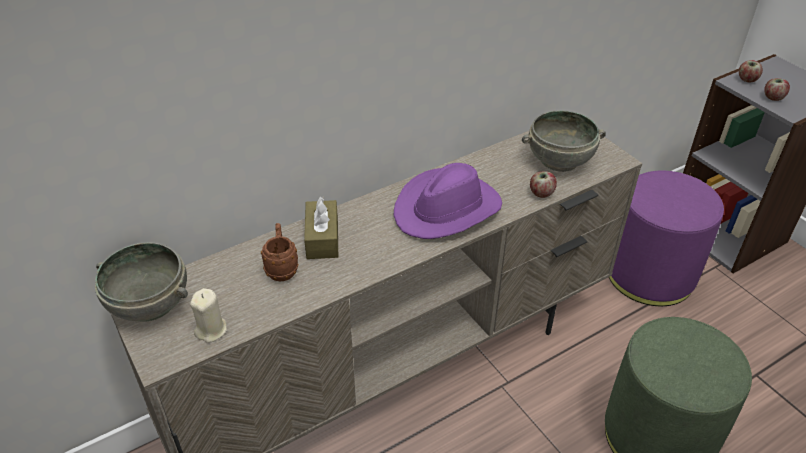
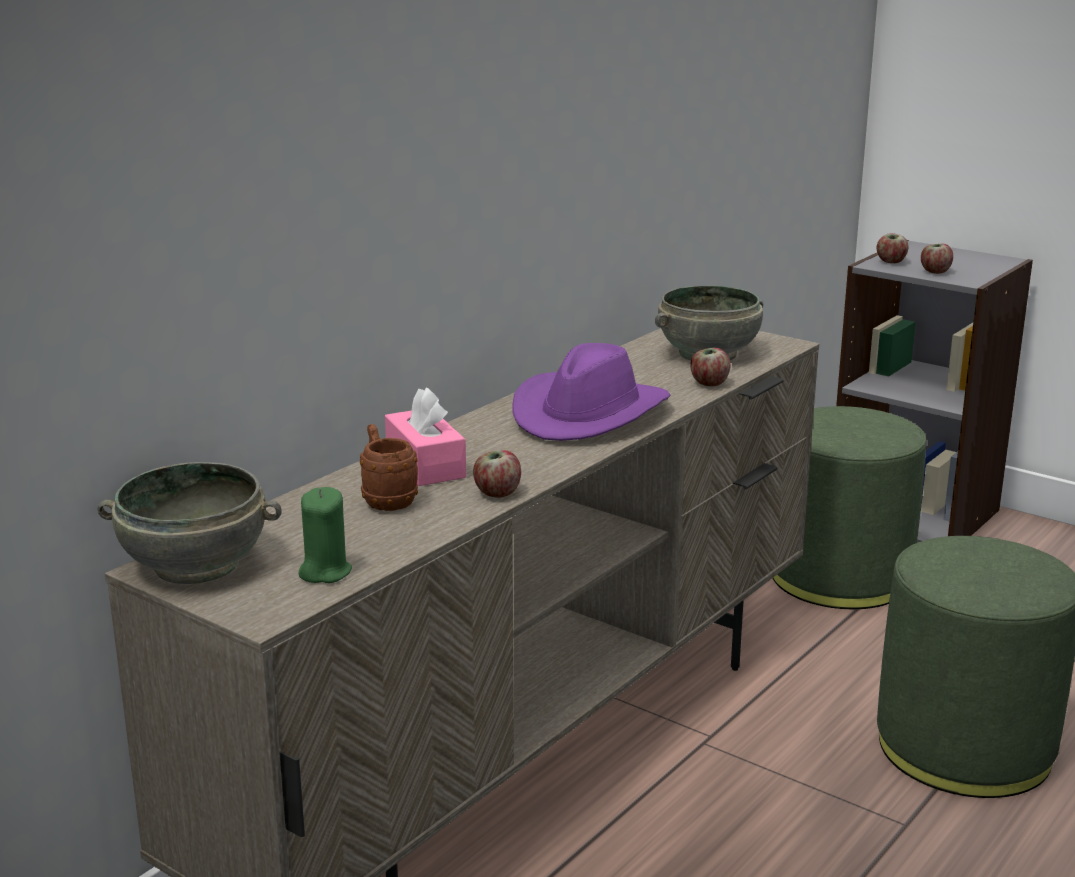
camera: 20 degrees left, 20 degrees down
beige candle [190,288,227,343] -> green candle [298,487,352,583]
brown tissue box [304,196,338,259] -> pink tissue box [385,387,466,486]
purple ottoman [609,171,724,306] -> green ottoman [773,406,926,609]
none -> apple [473,450,521,498]

